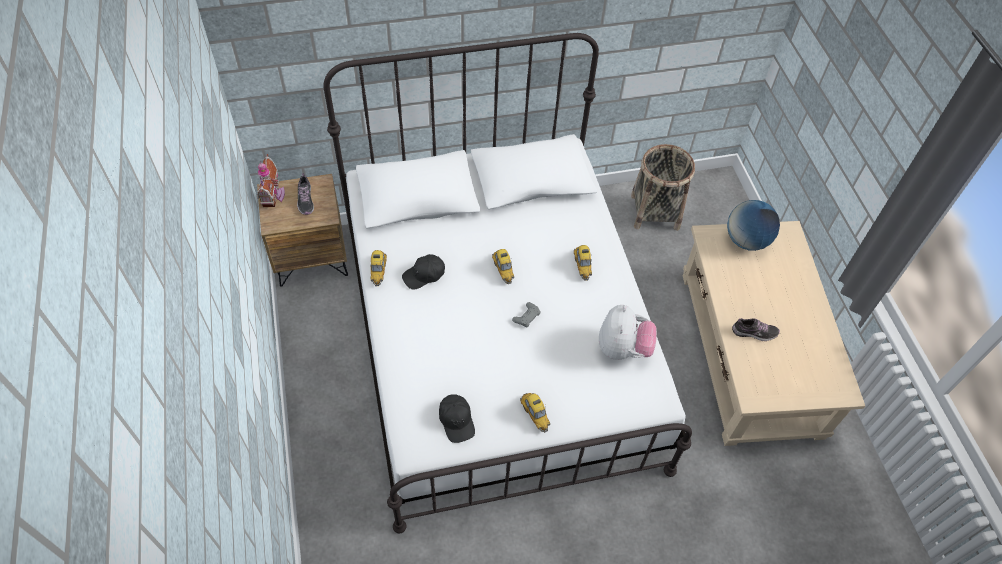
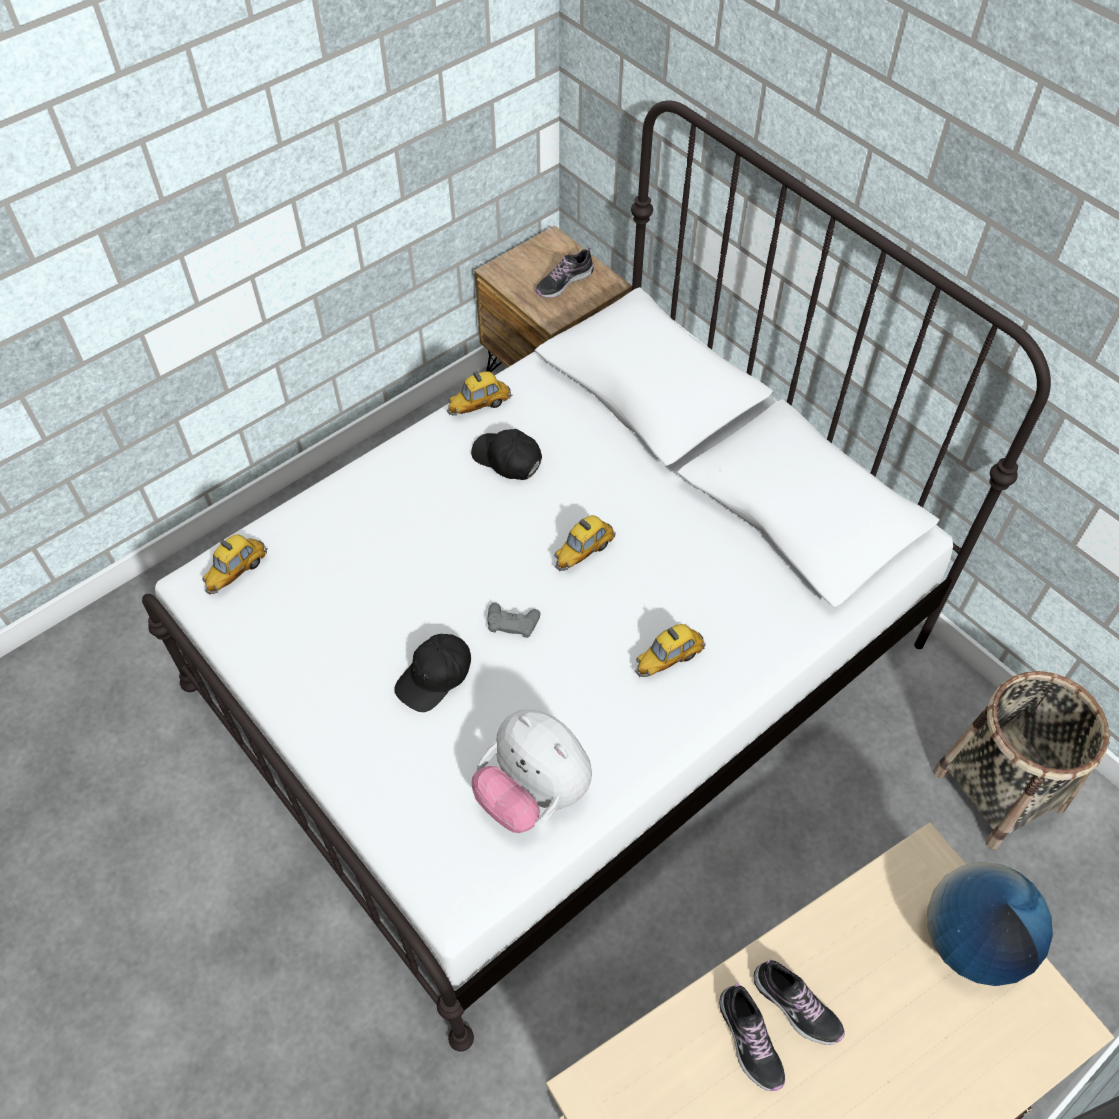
camera: 65 degrees right, 0 degrees up
toy house [257,154,285,207] -> none
black cap [439,394,475,443] -> black cap moved to [394,634,471,712]
toy car [520,393,550,433] -> toy car moved to [202,535,268,595]
plush toy [599,305,657,360] -> plush toy turned 60 degrees clockwise [472,709,592,833]
none -> shoe [753,959,845,1045]

